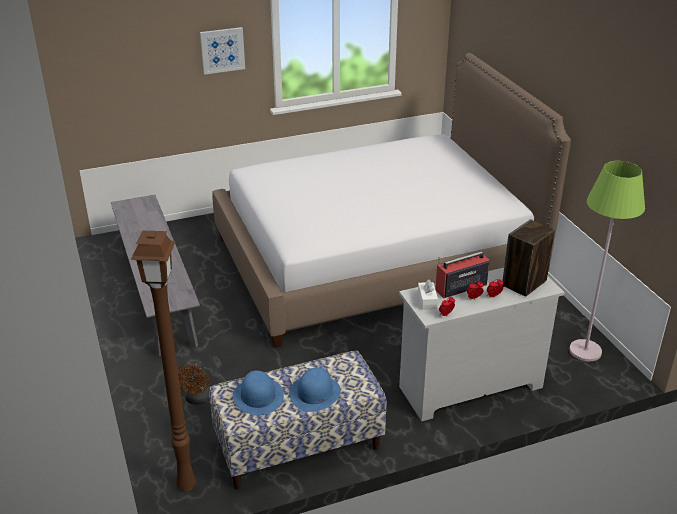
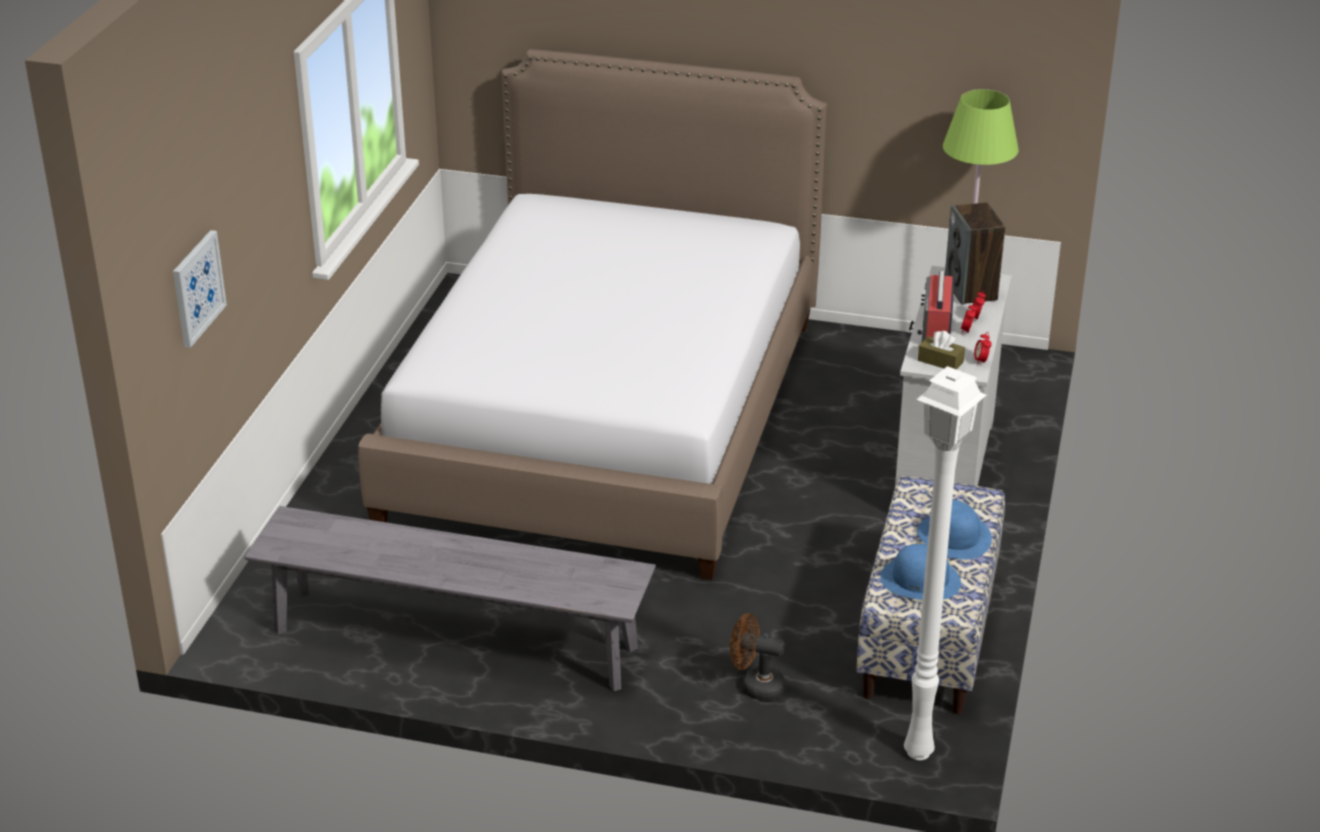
camera: 55 degrees left, 0 degrees up
brown floor lamp [131,231,197,491] -> white floor lamp [904,366,986,760]
brown fan [178,360,210,405] -> brown fan turned 150 degrees clockwise [730,613,786,701]
picture [200,27,245,75] -> picture moved to [173,230,227,348]
white tissue box [418,279,438,310] -> brown tissue box [918,331,965,370]

